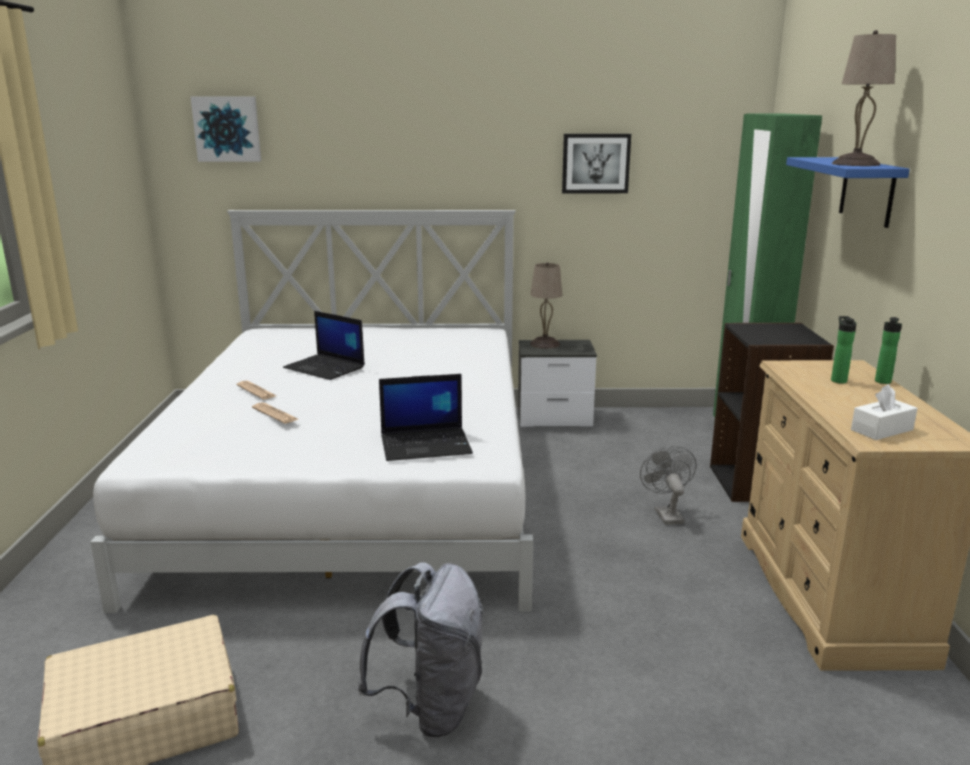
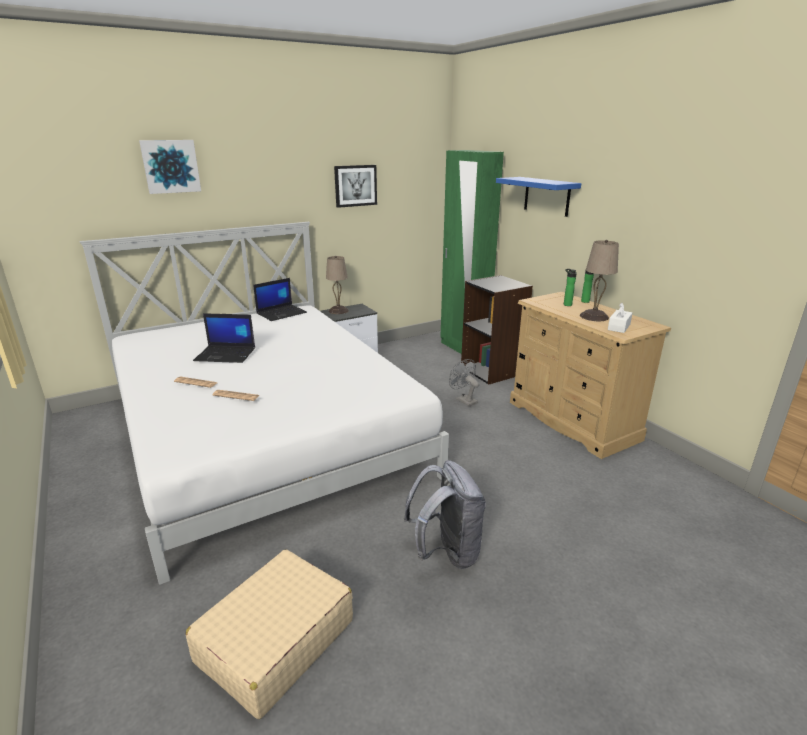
camera: 30 degrees left, 5 degrees up
picture [191,96,261,162] -> picture moved to [139,140,201,194]
laptop [379,374,473,461] -> laptop moved to [253,278,307,321]
beige table lamp [832,30,896,166] -> beige table lamp moved to [580,240,619,321]

